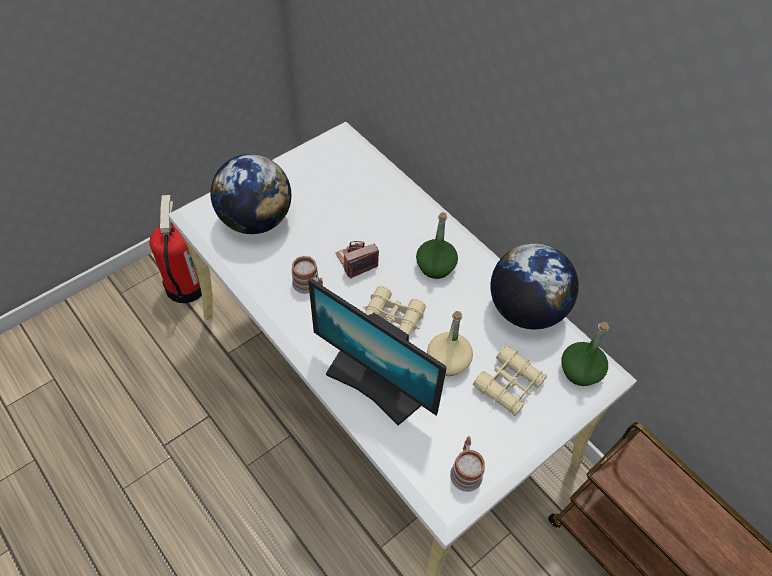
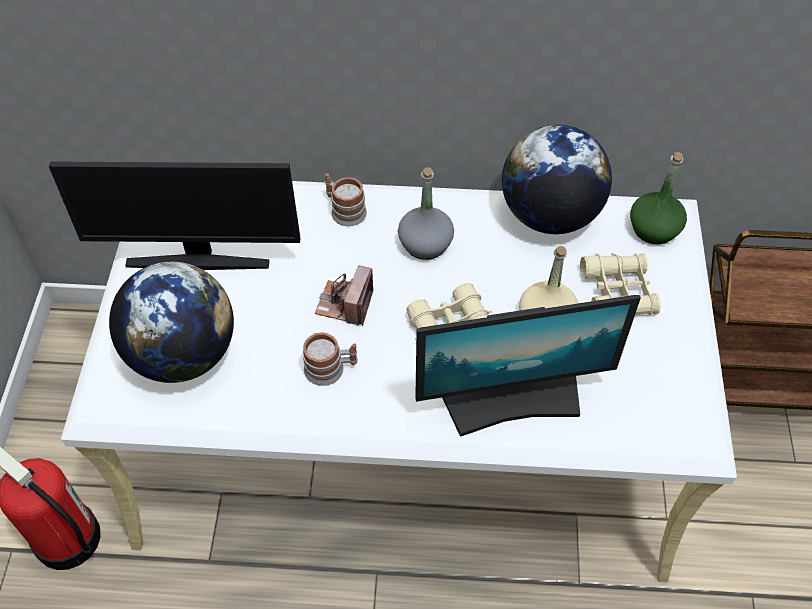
camera: 45 degrees left, 0 degrees up
green bottle [416,212,458,279] -> grey bottle [398,167,454,260]
mug [450,436,485,492] -> mug moved to [325,173,367,226]
none -> monitor [49,161,300,270]

